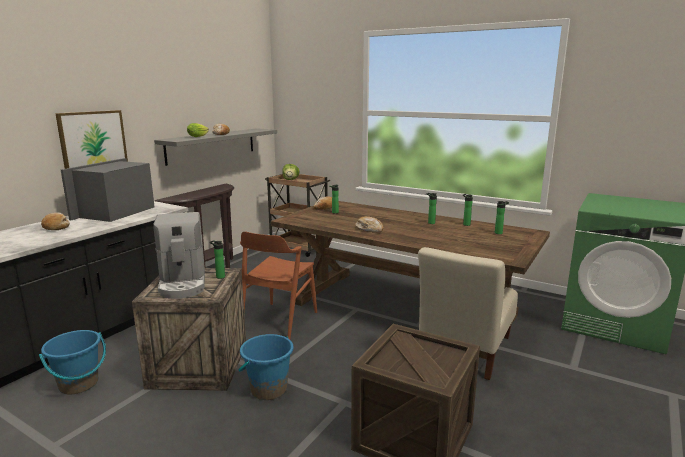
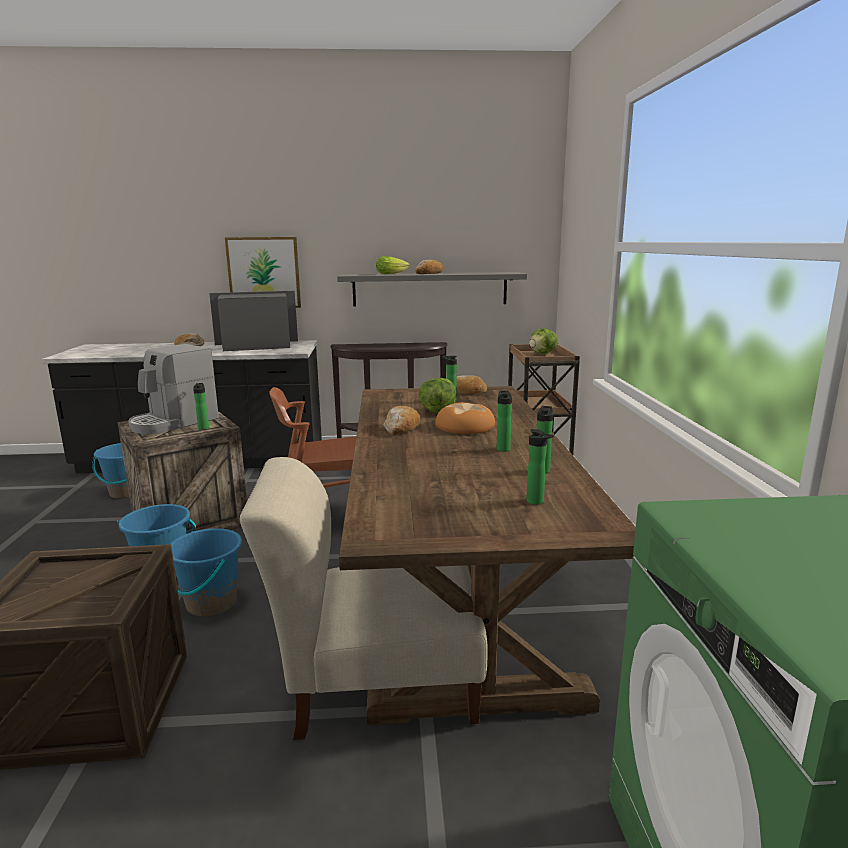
camera: 55 degrees right, 0 degrees up
none -> blue bucket [170,528,242,616]
none -> lettuce [419,378,456,413]
none -> bread [435,402,495,434]

